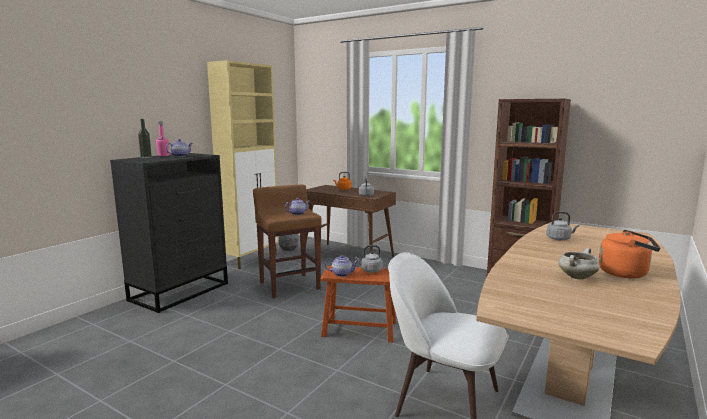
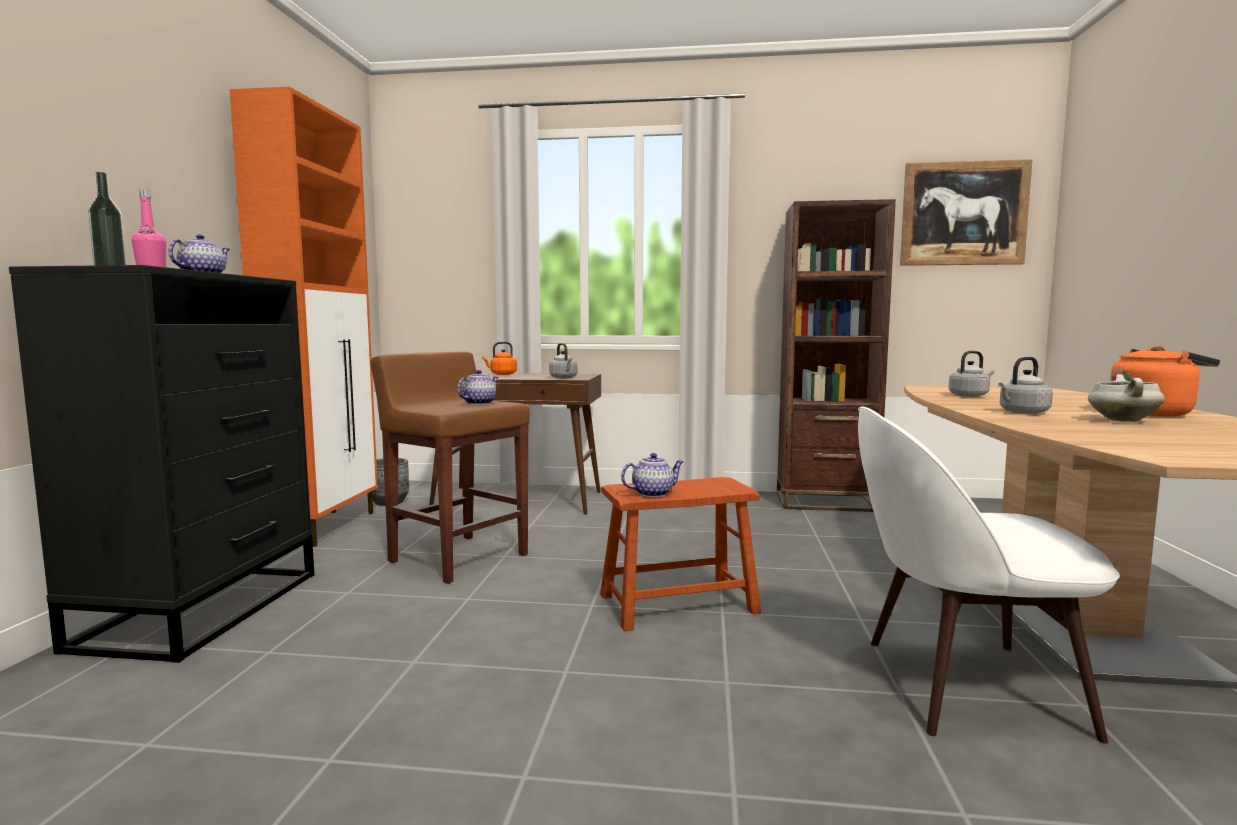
camera: 25 degrees left, 5 degrees down
beige cabinet [207,60,279,269] -> orange cabinet [229,86,378,547]
grey kettle [355,245,383,273] -> grey kettle moved to [998,357,1053,414]
none -> picture [900,159,1033,266]

